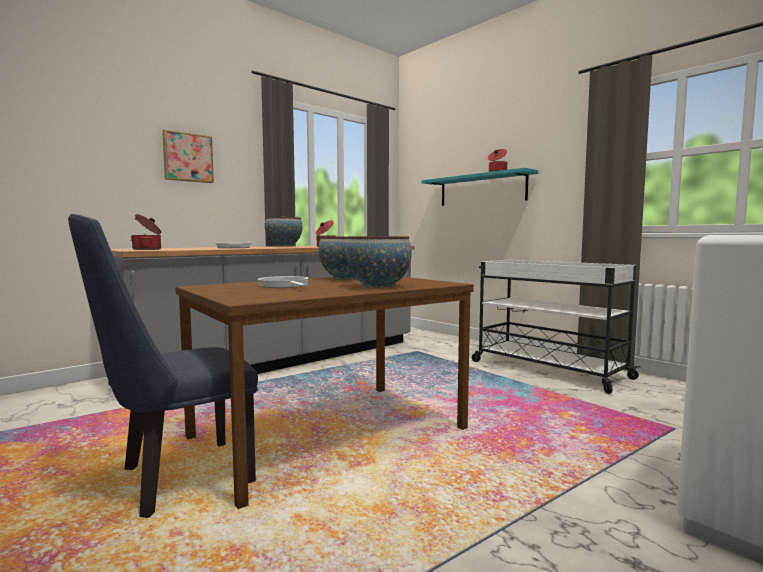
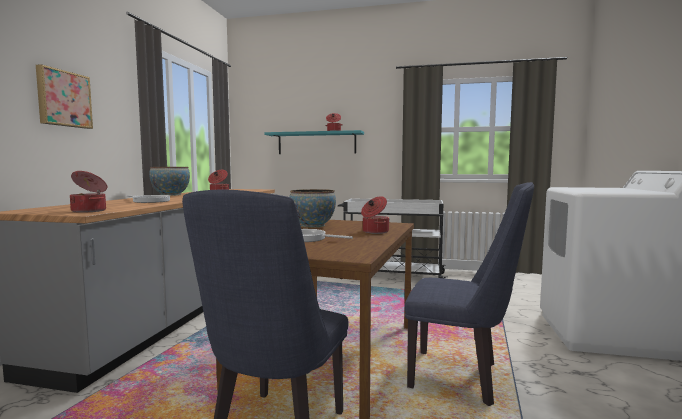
camera: 35 degrees left, 0 degrees up
bowl [346,236,412,289] -> cooking pot [361,196,389,234]
none -> blue chair [405,182,534,406]

